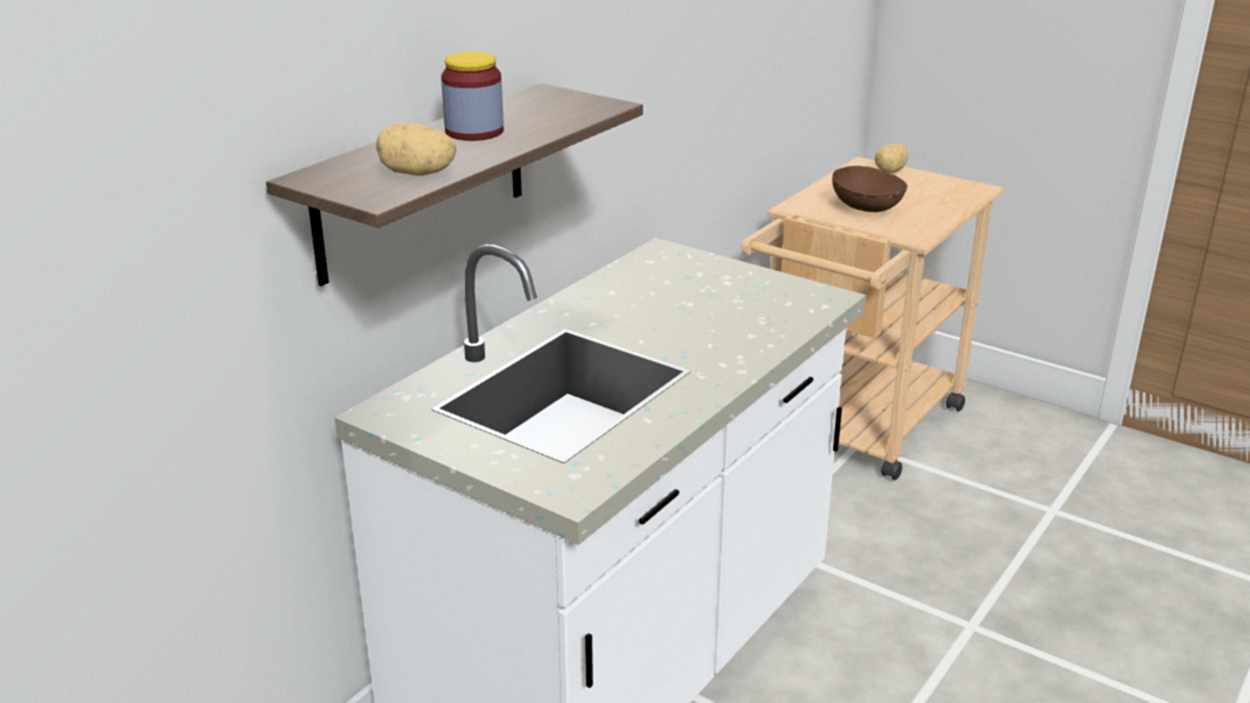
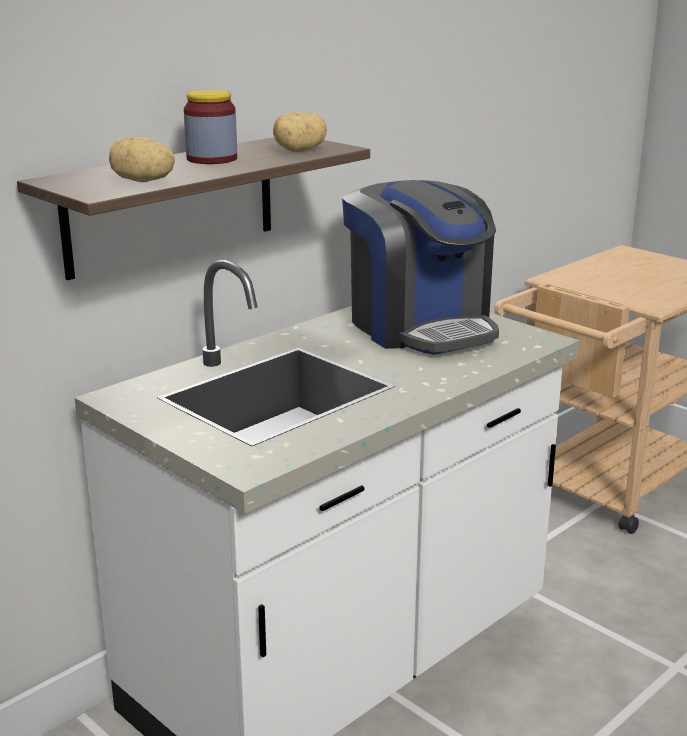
camera: 10 degrees right, 5 degrees down
brown bowl [832,166,908,212] -> none
potato [875,144,908,173] -> potato moved to [273,112,327,152]
none -> coffee machine [342,180,499,355]

